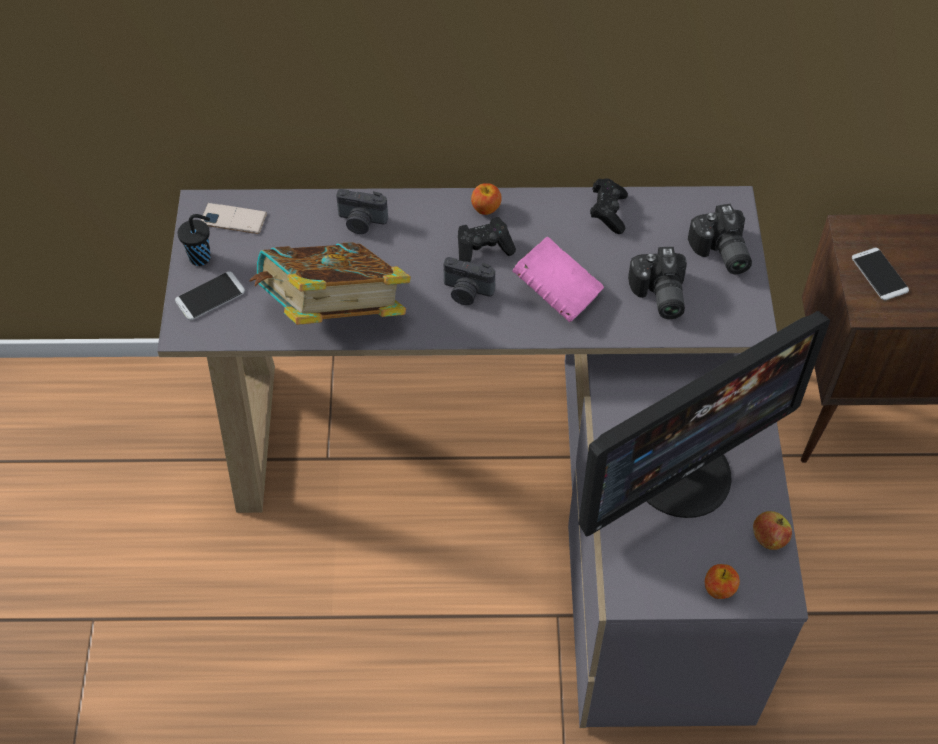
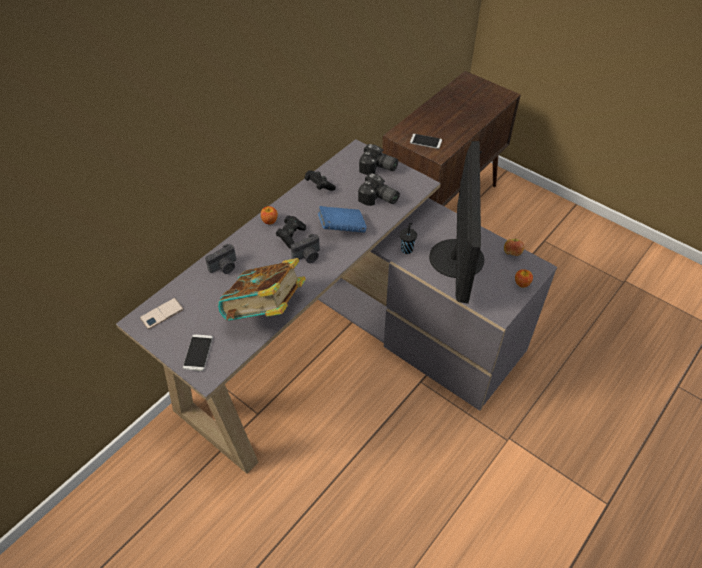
camera: 50 degrees left, 5 degrees down
black cup [178,214,211,266] -> black cup moved to [400,223,417,254]
pink book [512,237,604,322] -> blue book [318,206,366,233]

